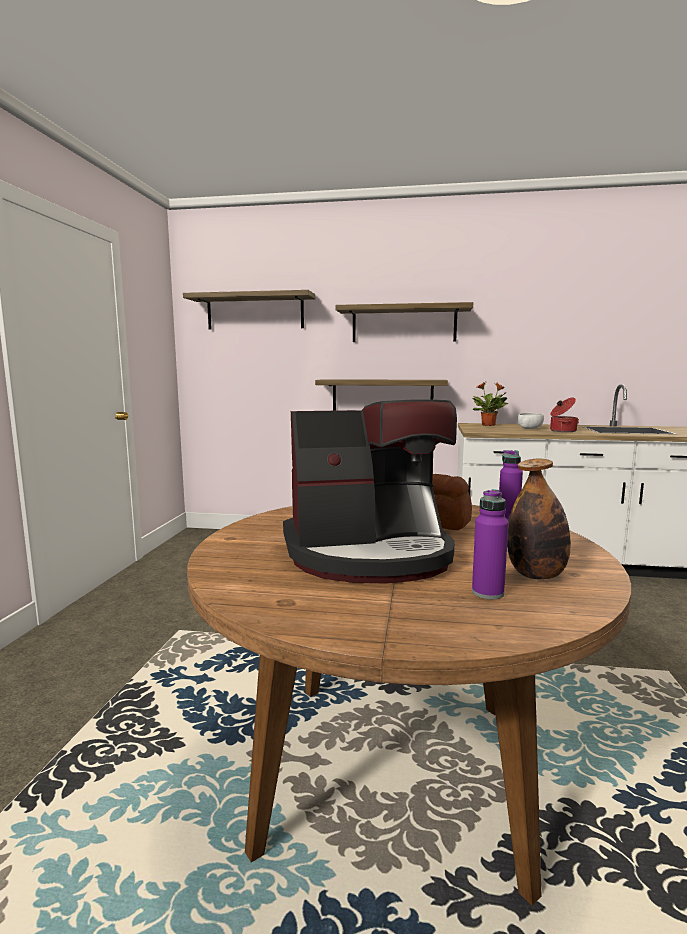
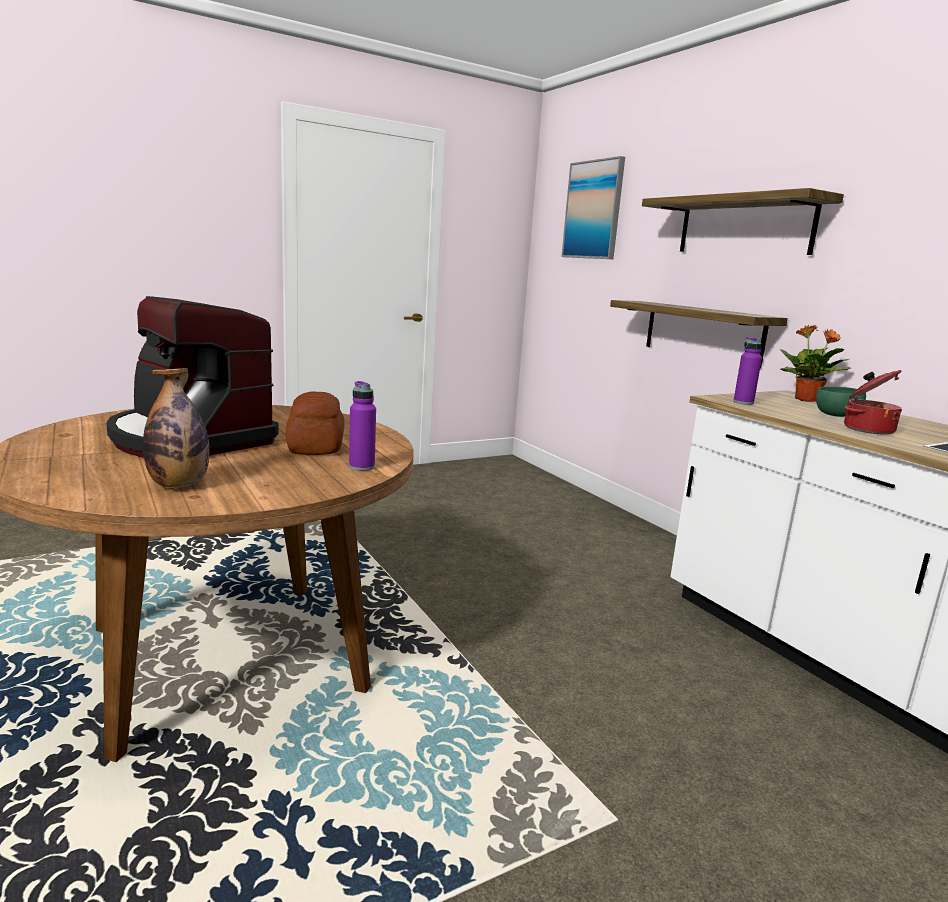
camera: 50 degrees right, 5 degrees up
shelf [183,290,316,330] -> picture [561,156,625,259]
purple bottle [472,489,509,599] -> purple bottle moved to [733,337,762,405]
white bowl [518,413,544,429] -> green bowl [816,387,866,417]

